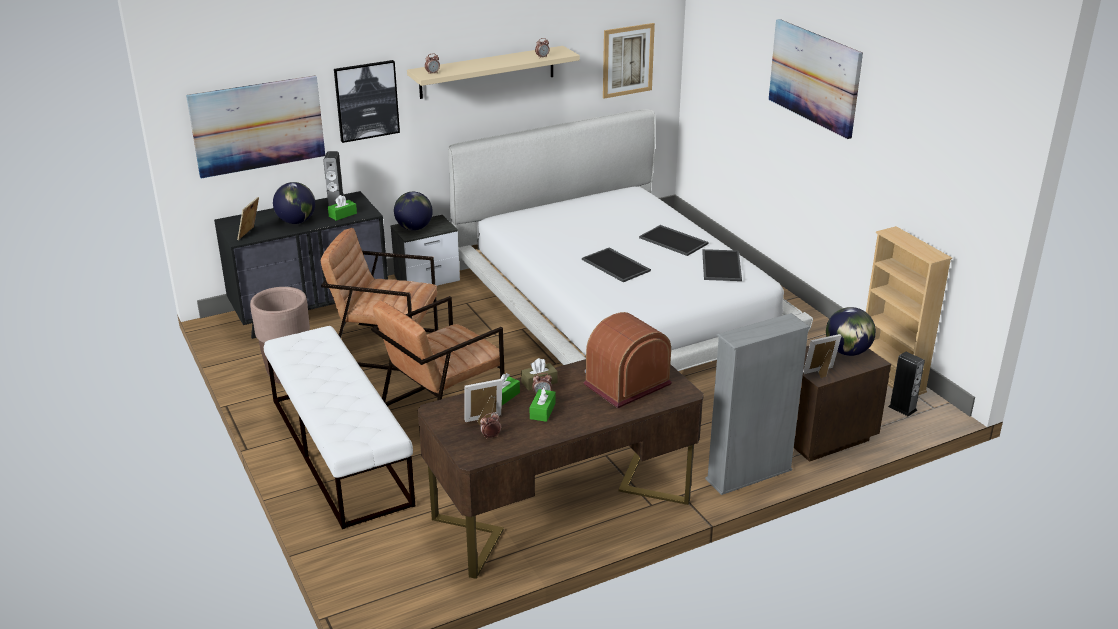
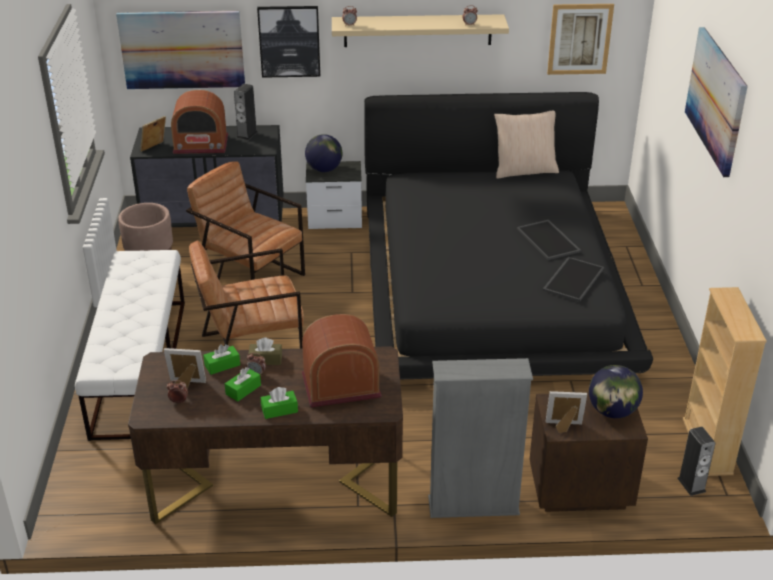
camera: 25 degrees right, 5 degrees up
globe [273,182,315,224] -> radio [171,90,228,154]
green tissue box [328,195,357,221] -> green tissue box moved to [261,387,298,419]
white bed [448,109,813,371] -> black bed [364,92,653,379]
tray [582,248,651,282] -> none
none -> beige pillow [494,111,559,179]

